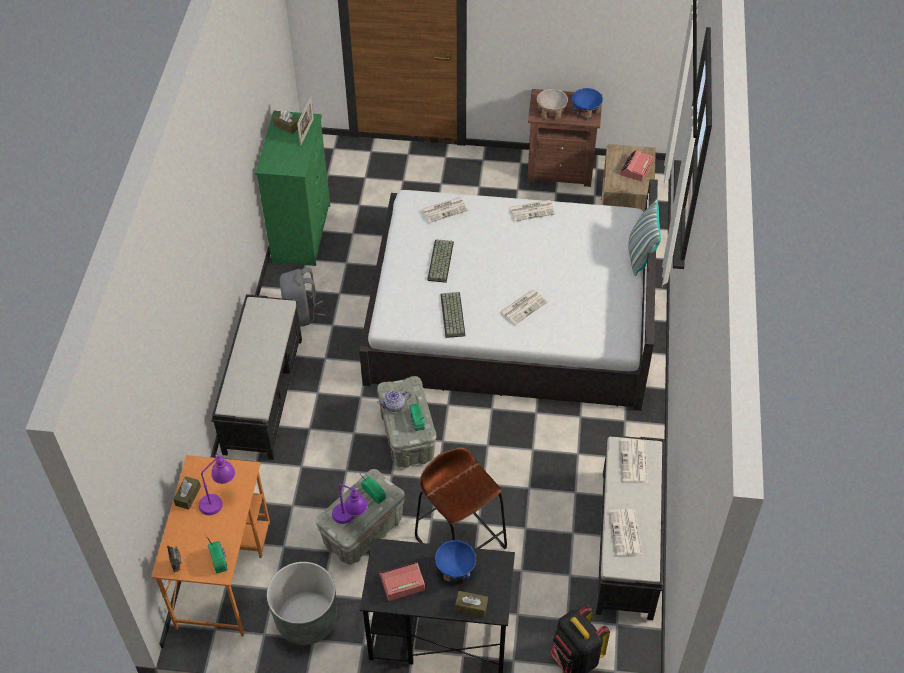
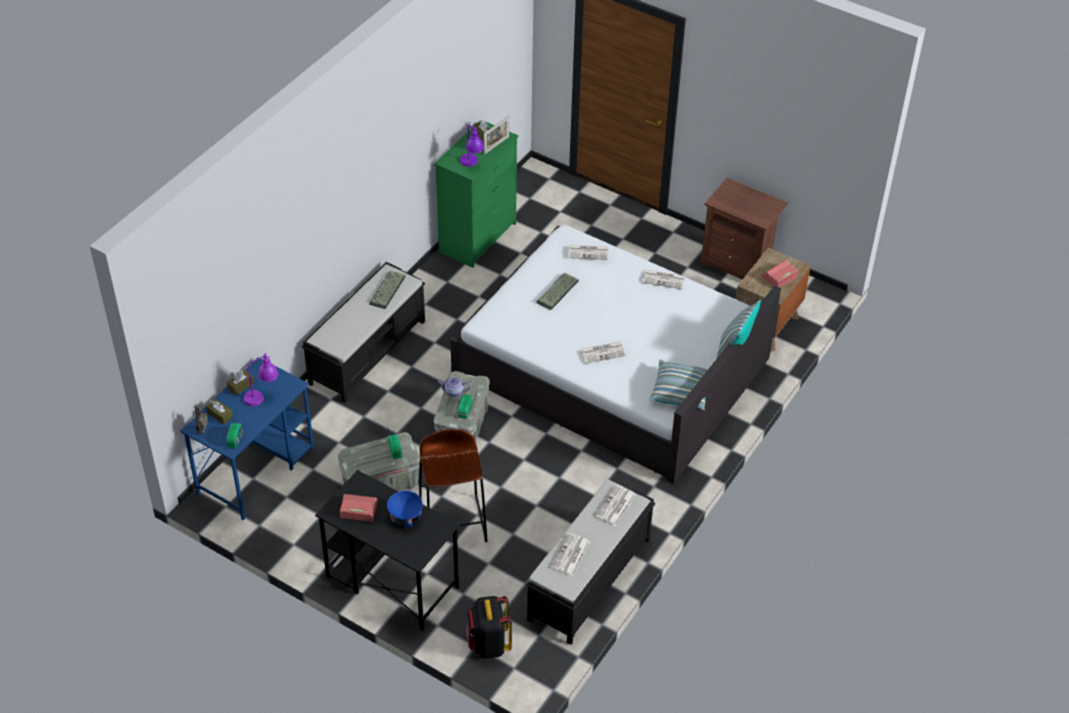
camera: 25 degrees right, 5 degrees down
orange desk [151,455,270,636] -> blue desk [180,357,314,520]
grey planter [267,562,337,645] -> none
grey backpack [280,267,326,327] -> none
purple table lamp [332,484,367,524] -> purple table lamp moved to [460,125,484,167]
keyboard [441,292,465,338] -> keyboard moved to [369,271,406,309]
brown tissue box [455,591,488,617] -> brown tissue box moved to [206,399,233,424]
beige bowl [537,89,568,120] -> none
blue bowl [572,88,603,119] -> none
none -> pillow [650,360,708,410]

